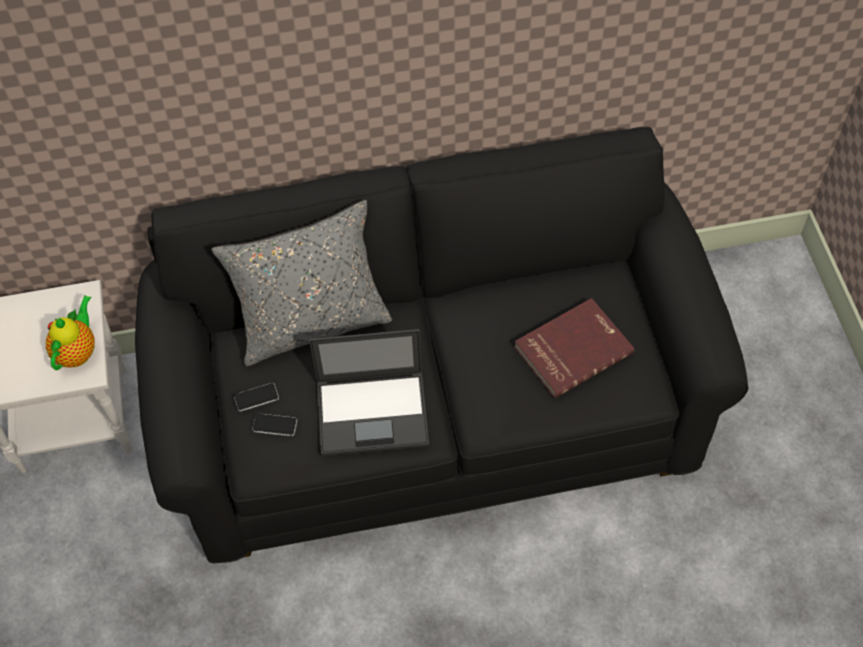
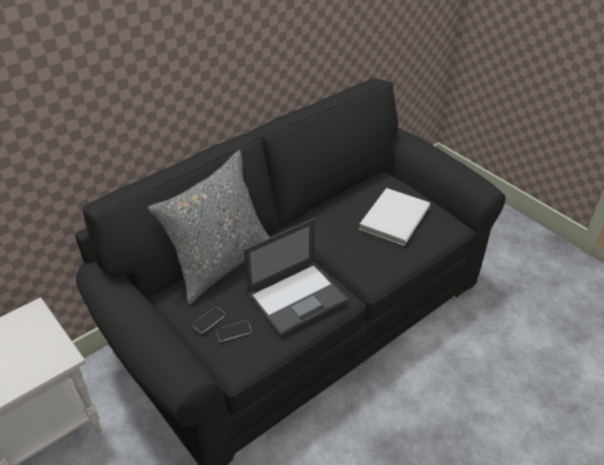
camera: 30 degrees left, 15 degrees down
teapot [46,295,95,370] -> none
red book [514,298,634,398] -> white book [359,188,430,246]

